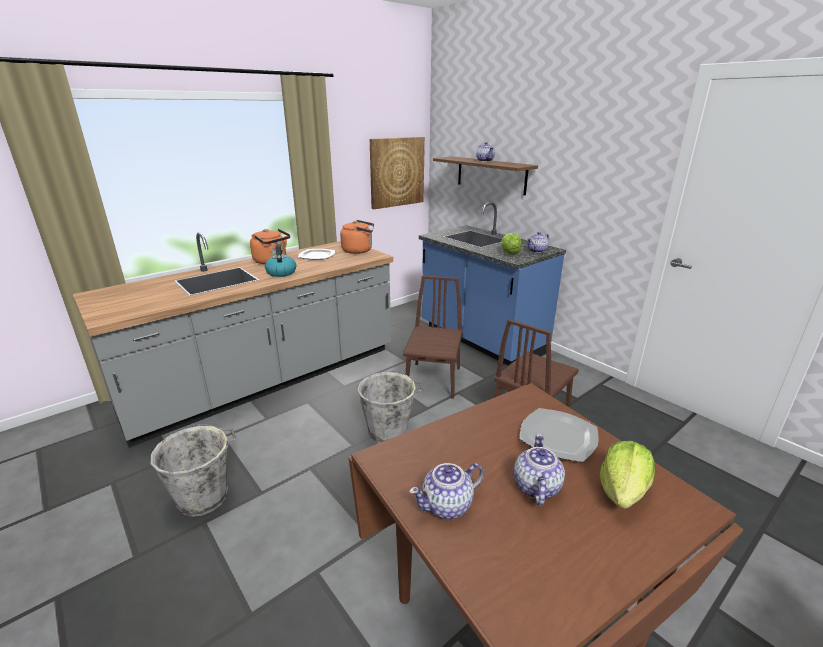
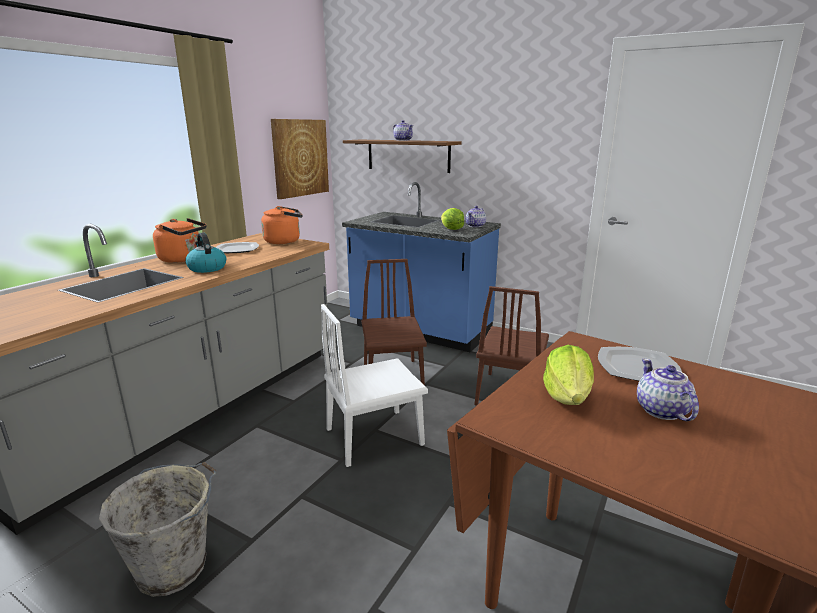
camera: 20 degrees left, 5 degrees down
grey bucket [357,371,423,443] -> white chair [321,304,428,467]
teapot [409,463,484,519] -> none
lettuce [600,441,655,509] -> lettuce moved to [543,345,594,405]

